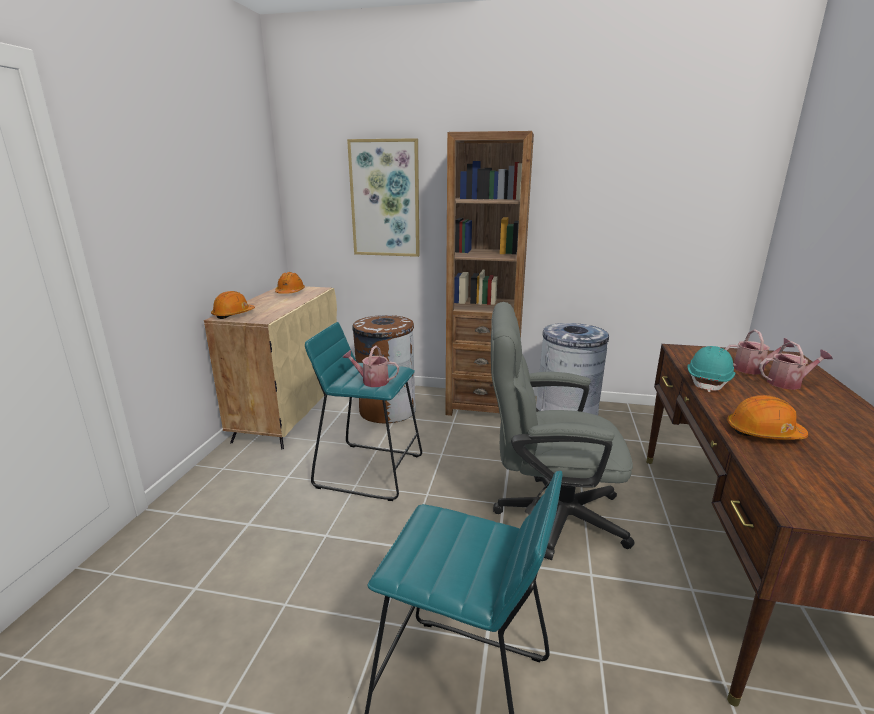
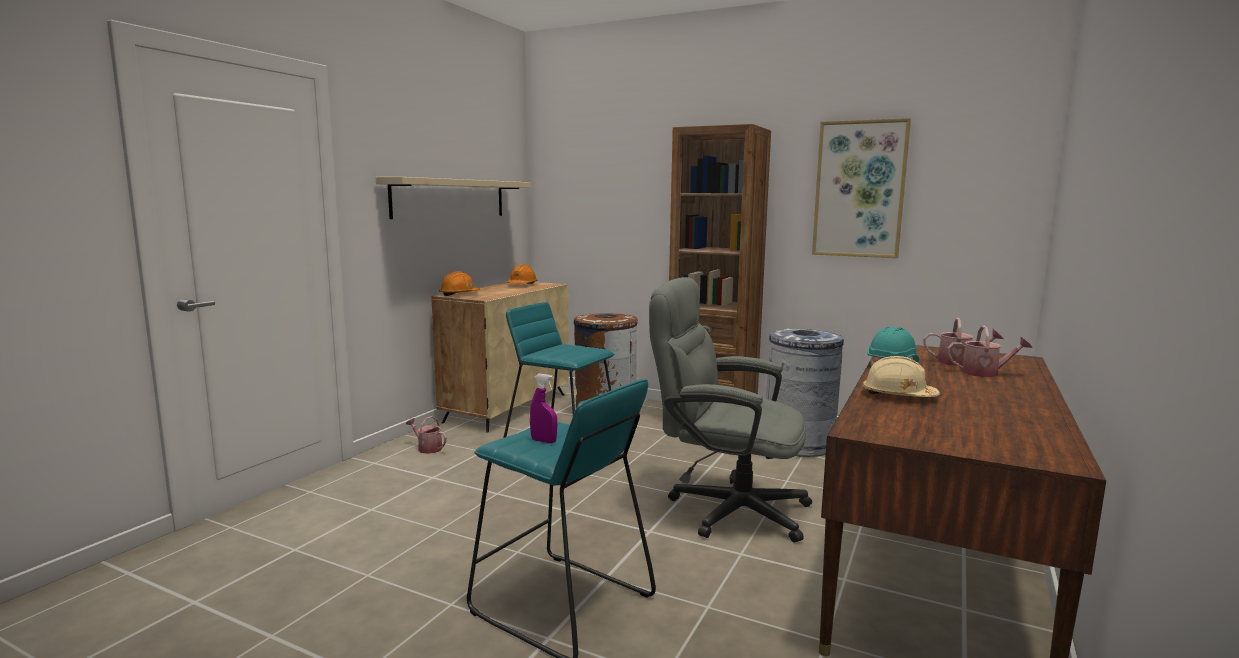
camera: 15 degrees right, 10 degrees down
watering can [342,345,399,387] -> watering can moved to [406,416,447,454]
picture [347,138,420,257] -> picture moved to [812,118,911,258]
orange hard hat [727,395,808,440] -> beige hard hat [862,356,940,397]
none -> beige shelf [376,177,531,219]
none -> purple spray bottle [530,374,557,443]

